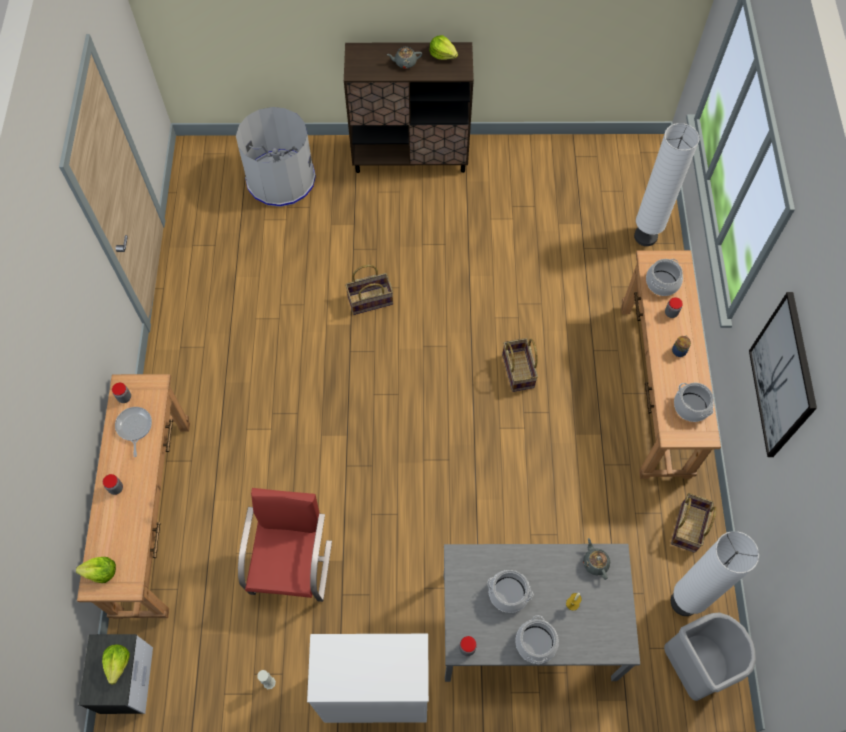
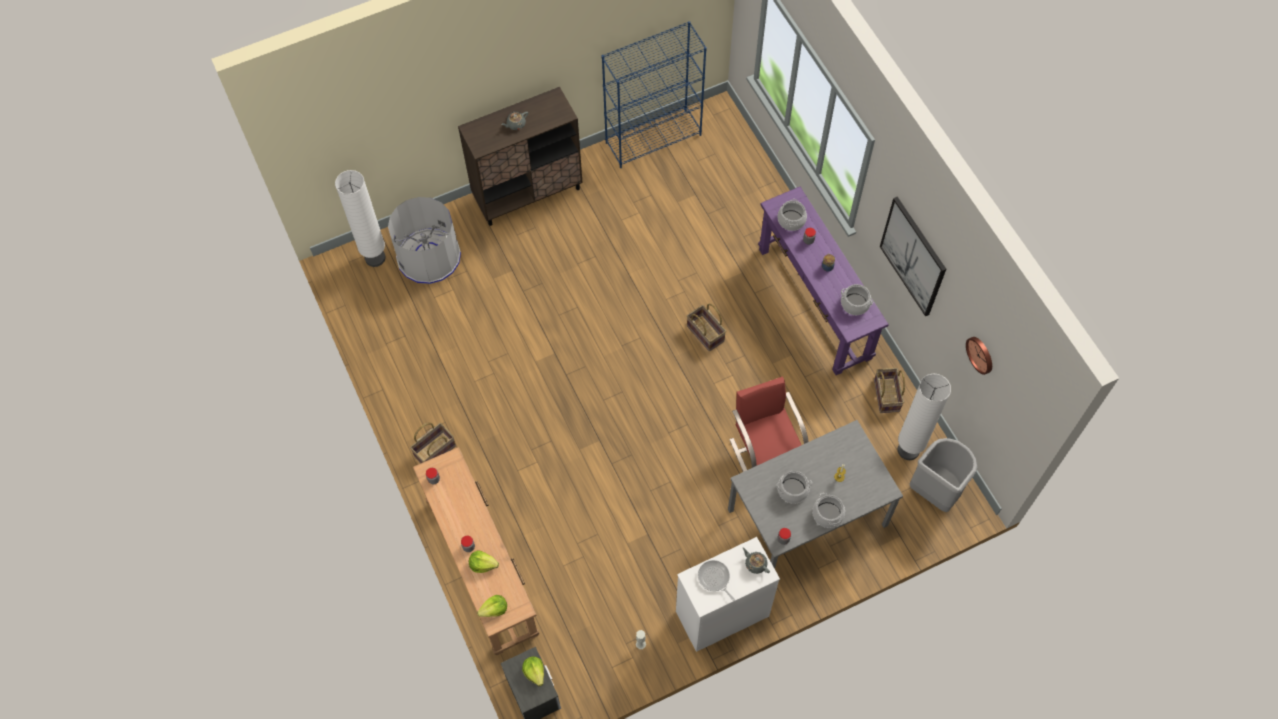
camera: 25 degrees left, 0 degrees up
frying pan [115,407,152,457] -> frying pan moved to [698,560,735,601]
red chair [238,488,332,602] -> red chair moved to [729,376,809,472]
basket [345,265,393,315] -> basket moved to [410,422,456,463]
lettuce [429,35,458,60] -> lettuce moved to [469,550,499,573]
grey teapot [583,538,610,580] -> grey teapot moved to [743,548,770,574]
brown console table [621,250,721,479] -> purple console table [758,187,889,375]
white floor lamp [634,123,700,246] -> white floor lamp moved to [335,170,386,267]
none -> blue bookcase [601,21,707,168]
none -> wall clock [966,337,992,375]

